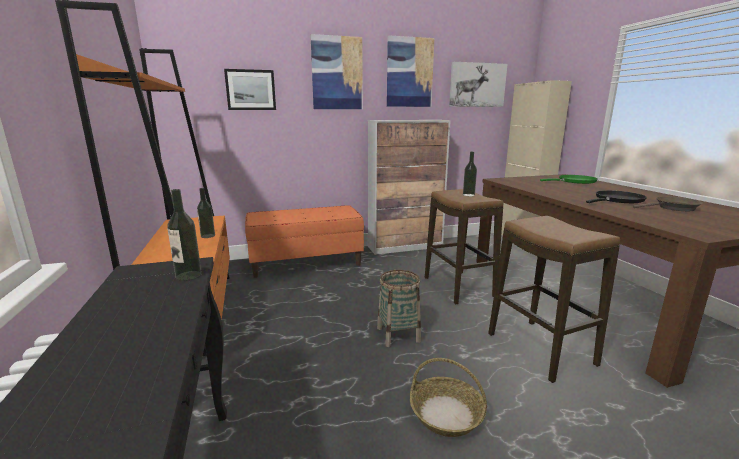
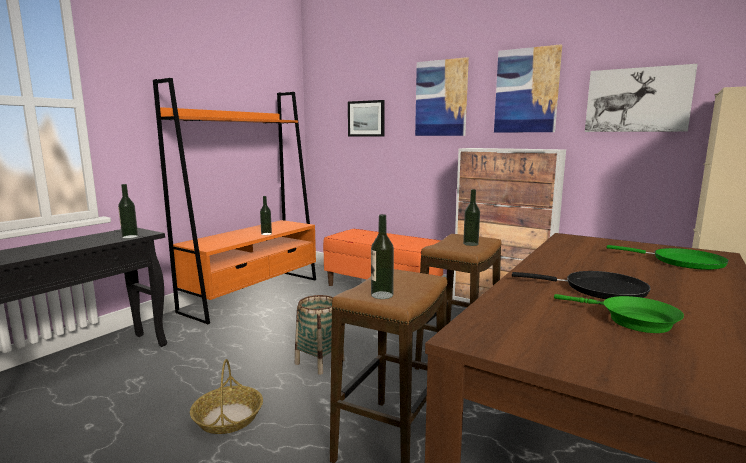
camera: 50 degrees right, 5 degrees down
brown frying pan [633,196,703,211] -> green frying pan [554,294,684,333]
none -> bottle [371,214,394,299]

